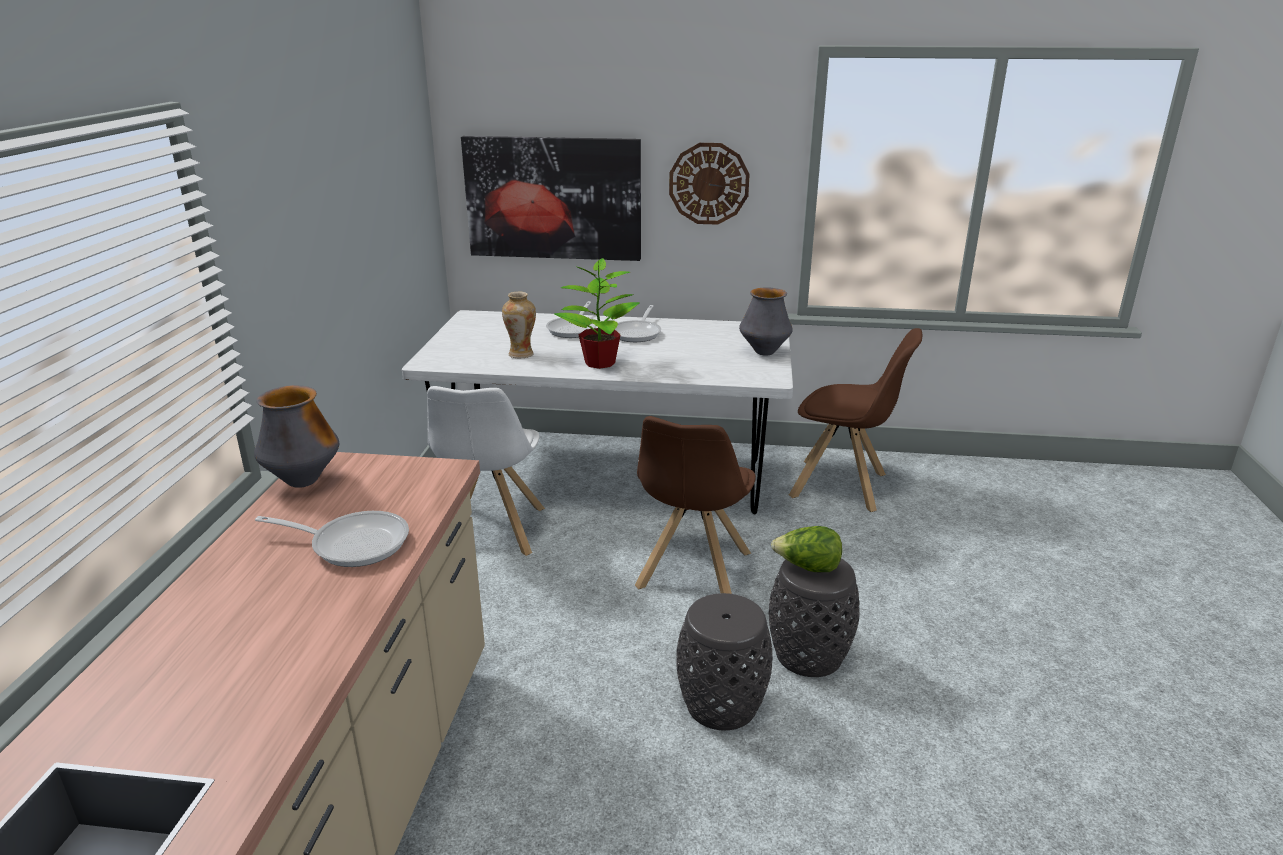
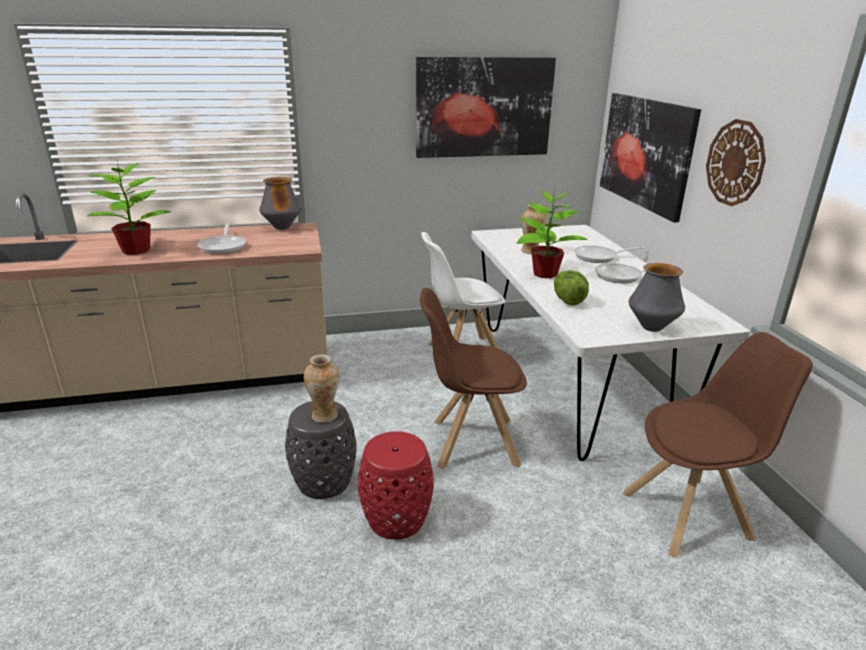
camera: 70 degrees right, 0 degrees up
grey stool [769,558,860,677] -> red stool [358,431,434,540]
lettuce [771,526,842,572] -> lettuce moved to [554,270,589,305]
brown chair [789,328,922,512] -> brown chair turned 105 degrees counterclockwise [622,332,813,558]
none -> potted plant [87,159,172,255]
none -> vase [304,355,339,423]
none -> picture [416,57,556,158]

